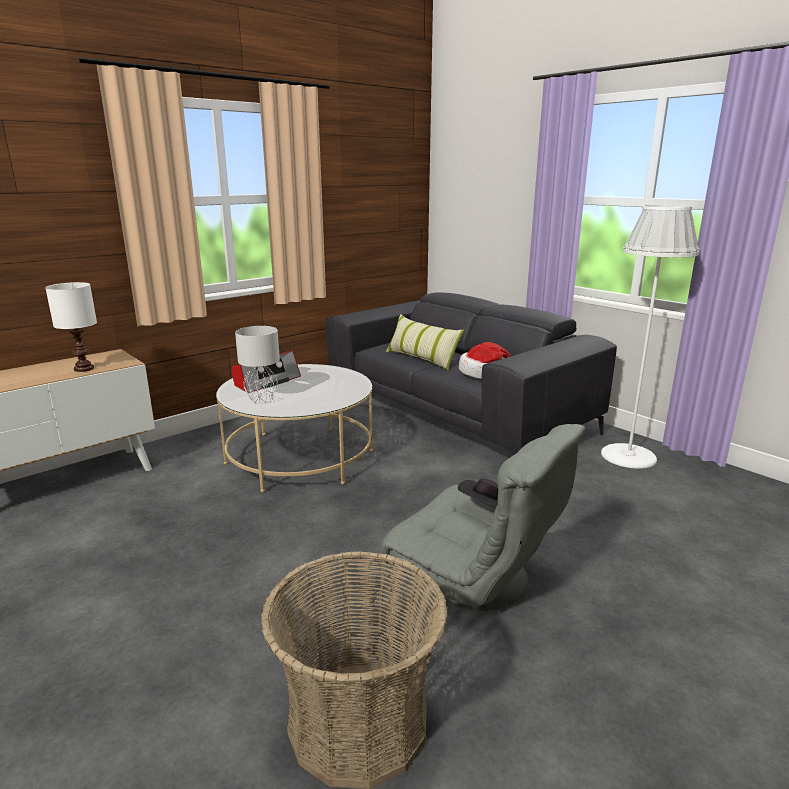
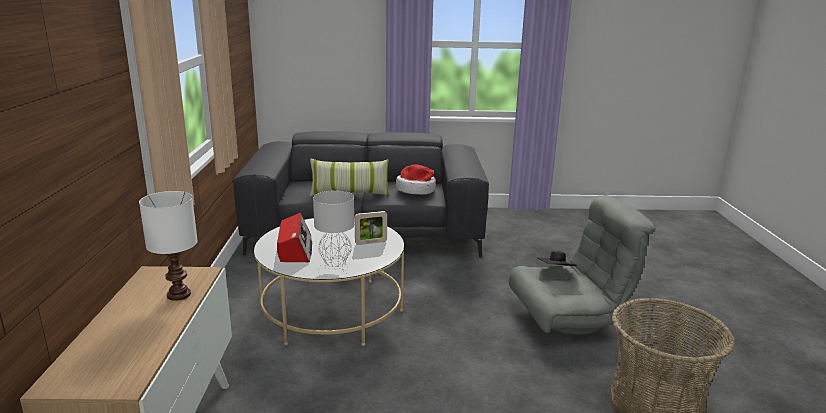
camera: 50 degrees left, 0 degrees up
white floor lamp [601,205,700,469] -> none
none -> picture frame [355,211,387,245]

